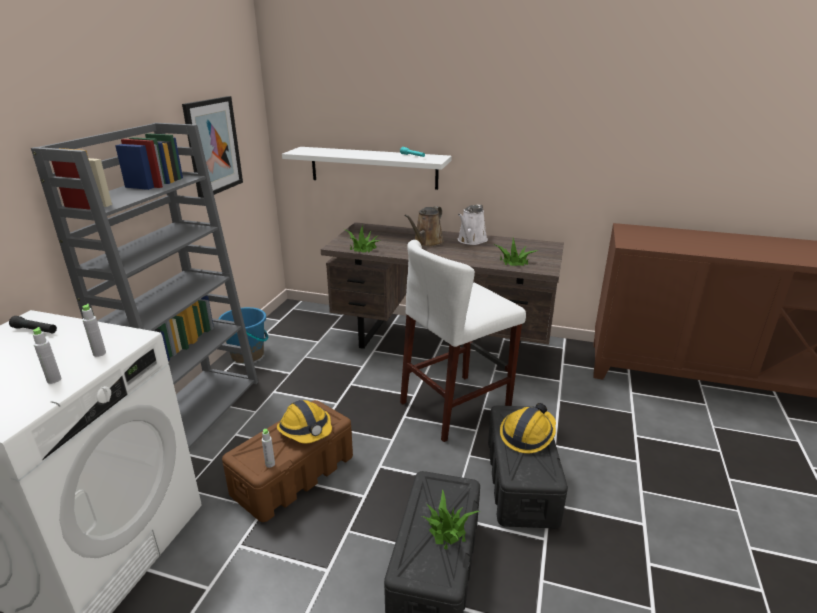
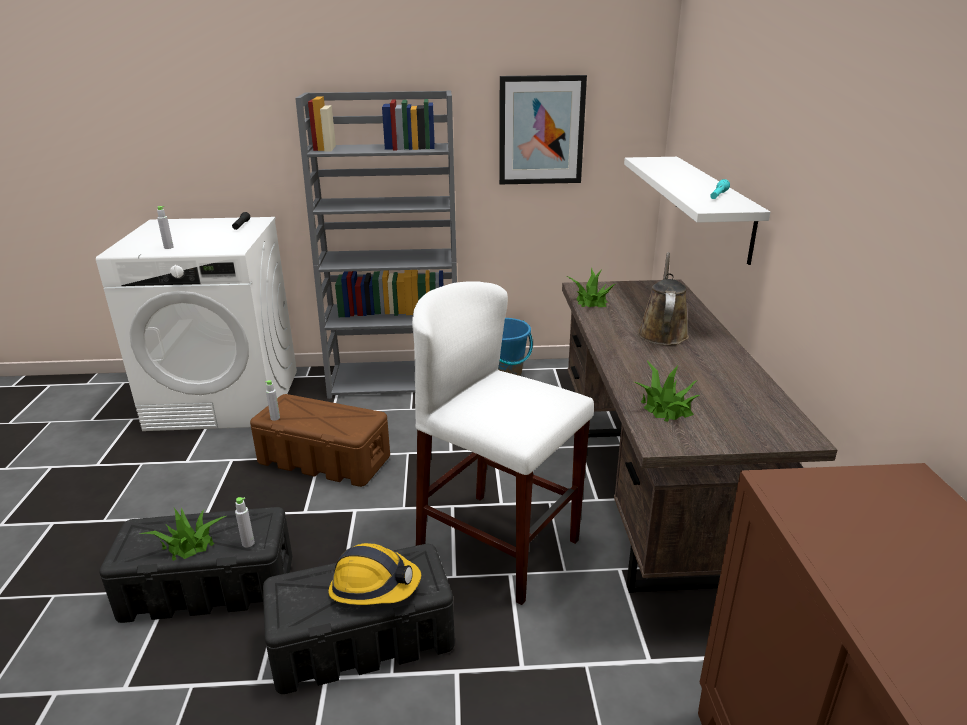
camera: 70 degrees right, 0 degrees up
grey bottle [82,304,106,357] -> grey bottle moved to [235,497,255,548]
hard hat [277,400,332,444] -> none
brown watering can [405,206,444,247] -> brown watering can turned 90 degrees clockwise [638,252,689,345]
white watering can [458,204,488,245] -> none

